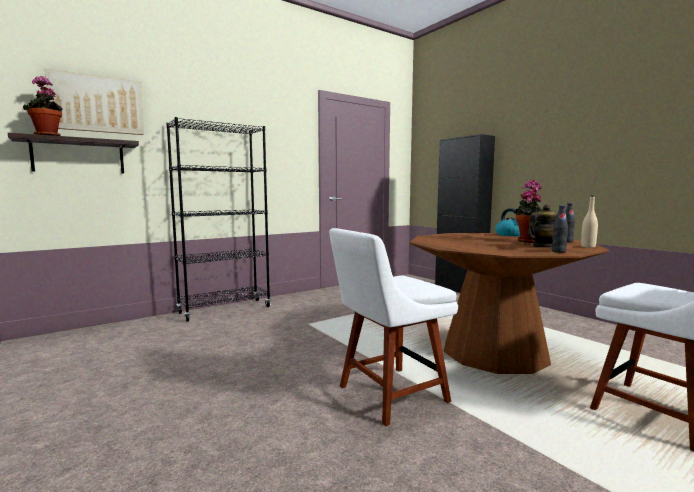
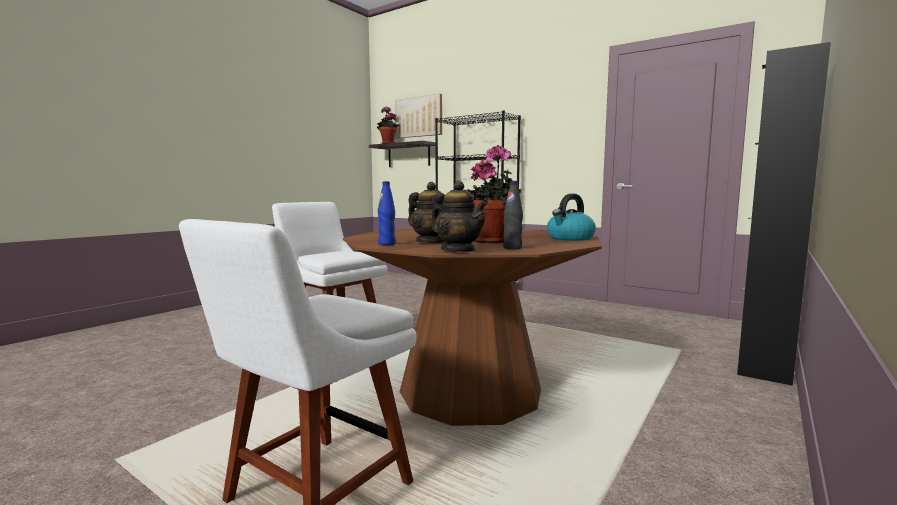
camera: 70 degrees right, 0 degrees up
black bottle [552,206,568,253] -> blue bottle [378,181,396,245]
beige bottle [581,196,598,248] -> teapot [431,181,489,252]

